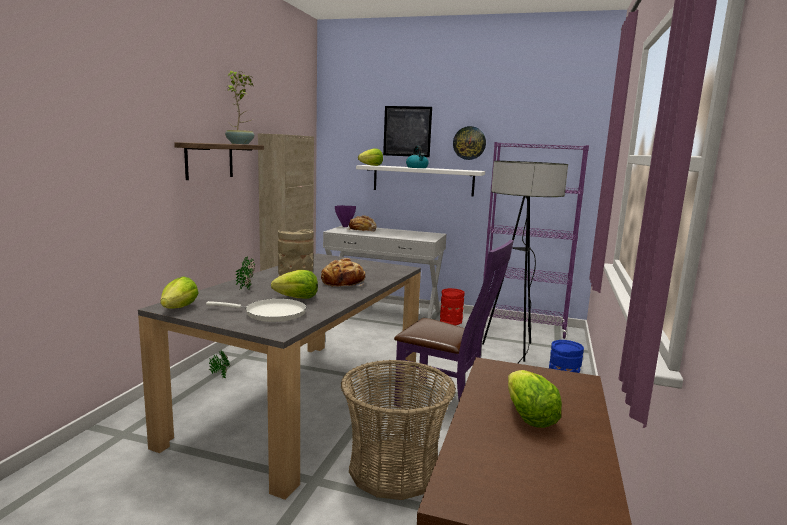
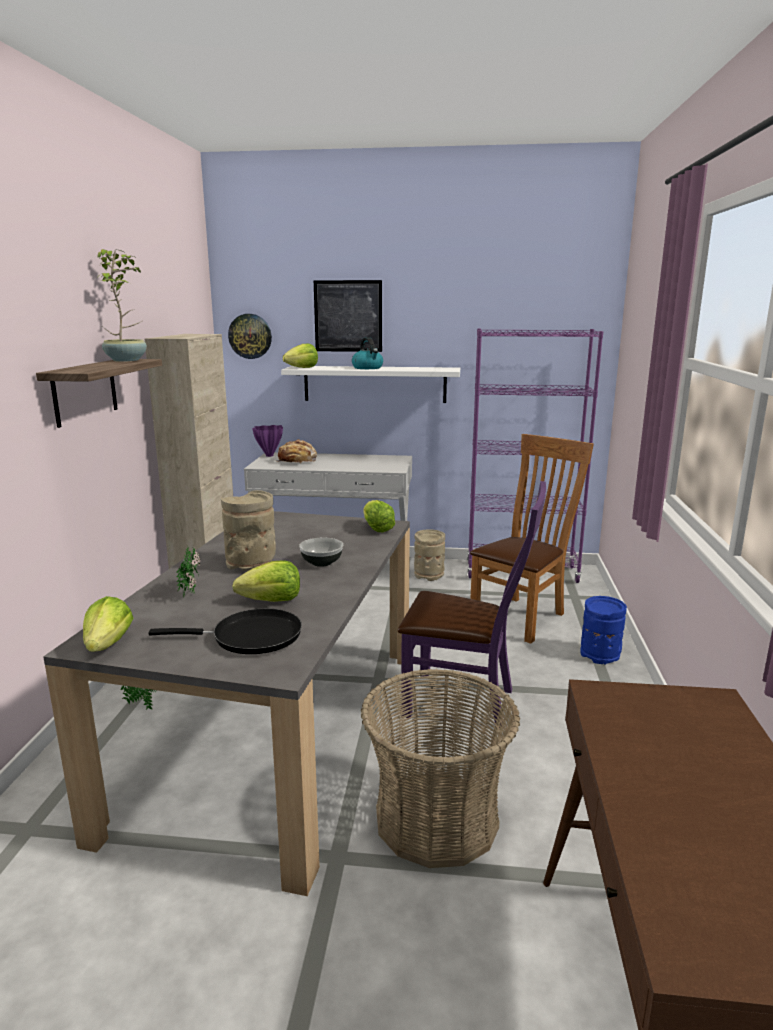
camera: 10 degrees left, 5 degrees up
white frying pan [206,299,307,322] -> black frying pan [148,608,302,654]
bread [321,258,365,287] -> bowl [299,538,343,567]
red vase [440,288,465,325] -> beige vase [414,529,445,581]
wall clock [453,126,486,160] -> wall clock moved to [228,314,272,359]
floor lamp [482,161,568,364] -> brown chair [470,434,594,644]
lettuce [508,370,562,428] -> lettuce moved to [363,500,395,532]

